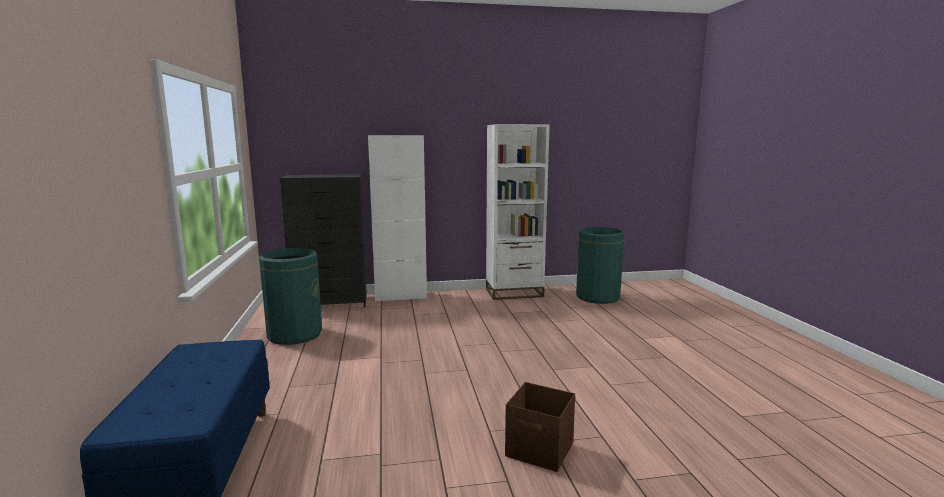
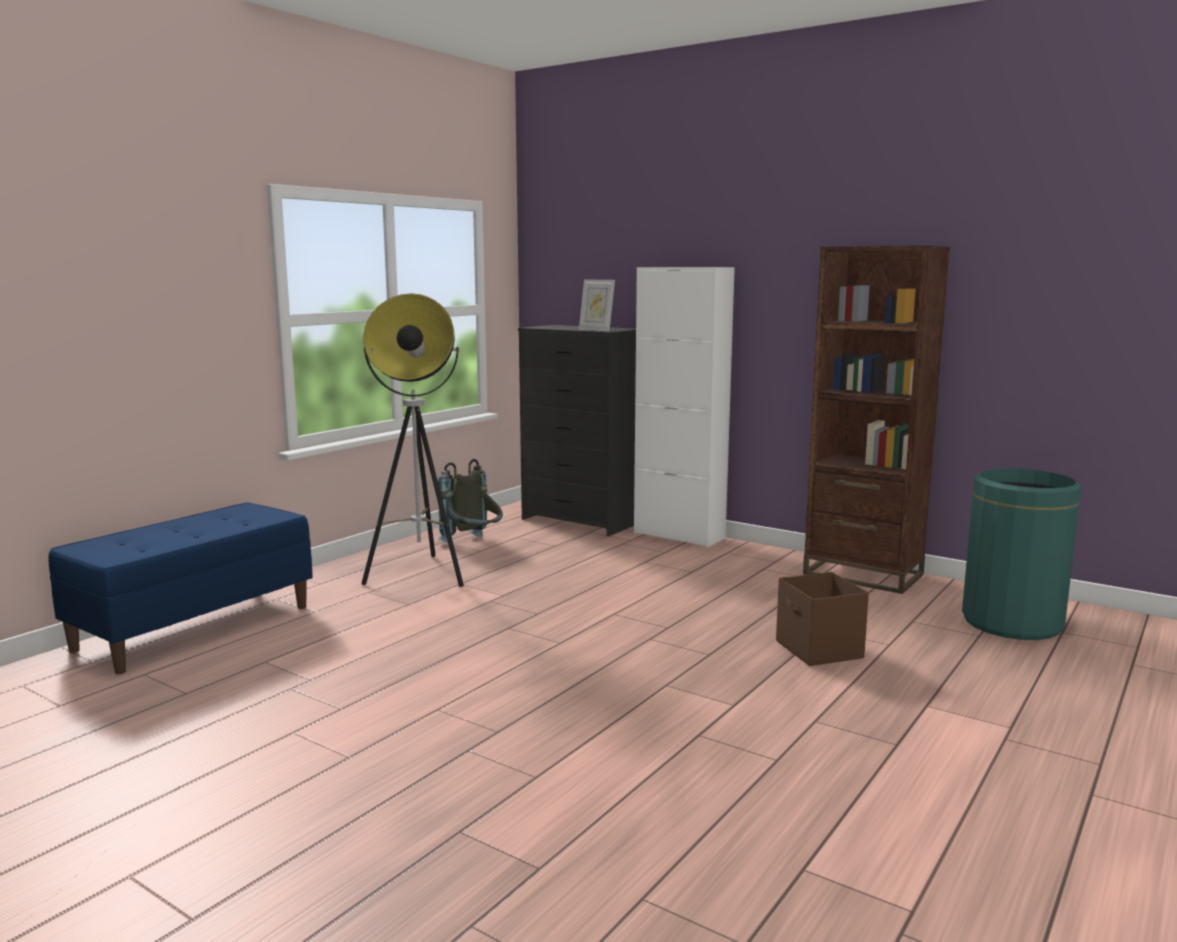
camera: 45 degrees right, 0 degrees up
green trash can [259,248,322,345] -> grey backpack [437,459,503,543]
white bookcase [486,124,550,300] -> brown bookcase [803,246,950,594]
brown storage box [505,382,575,472] -> brown storage box moved to [776,572,869,666]
none -> floor lamp [362,294,464,587]
none -> picture frame [579,279,615,331]

